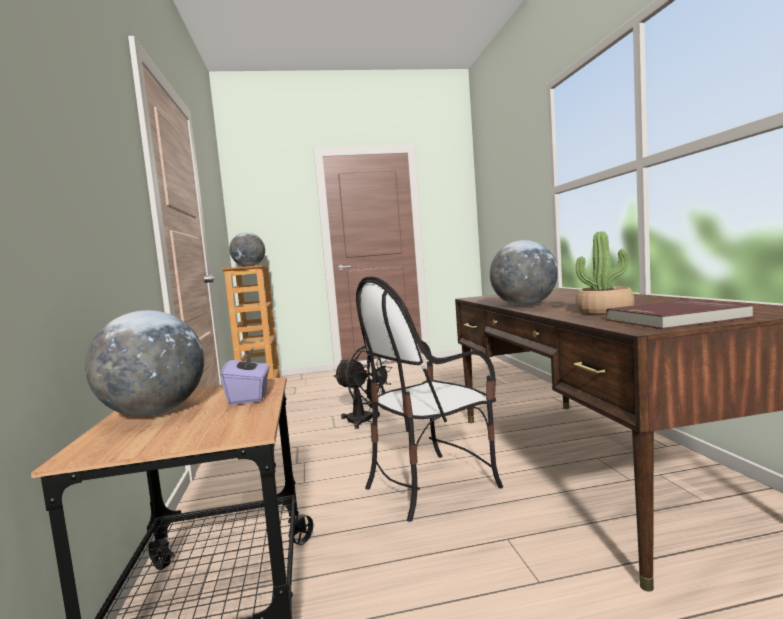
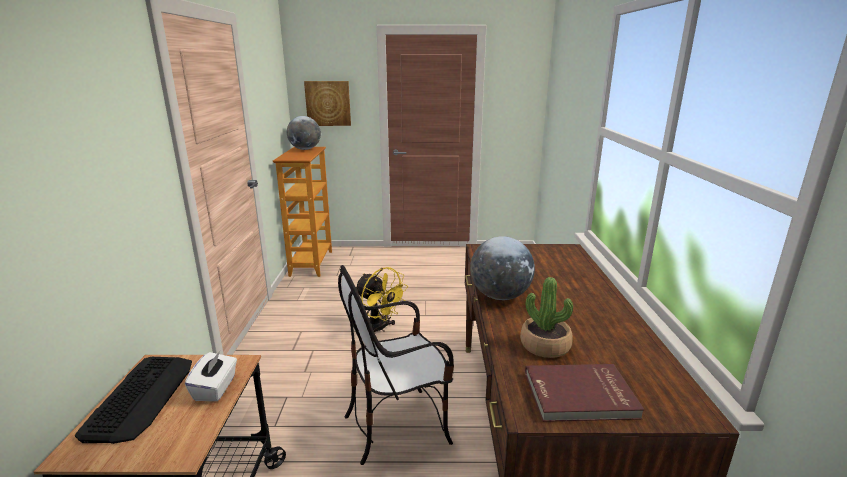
camera: 10 degrees right, 15 degrees up
globe [85,310,204,416] -> keyboard [75,357,192,444]
purple tissue box [221,347,270,405] -> white tissue box [185,351,237,401]
black fan [334,346,392,429] -> yellow fan [356,267,408,332]
none -> picture [304,81,351,126]

